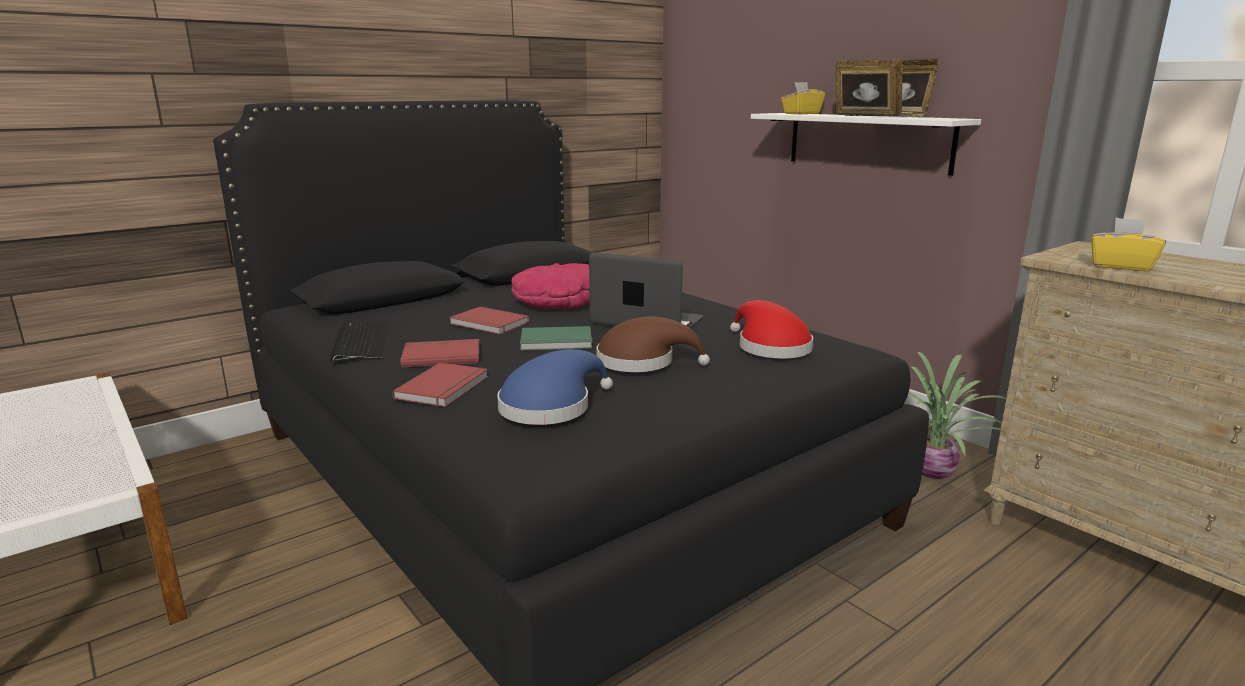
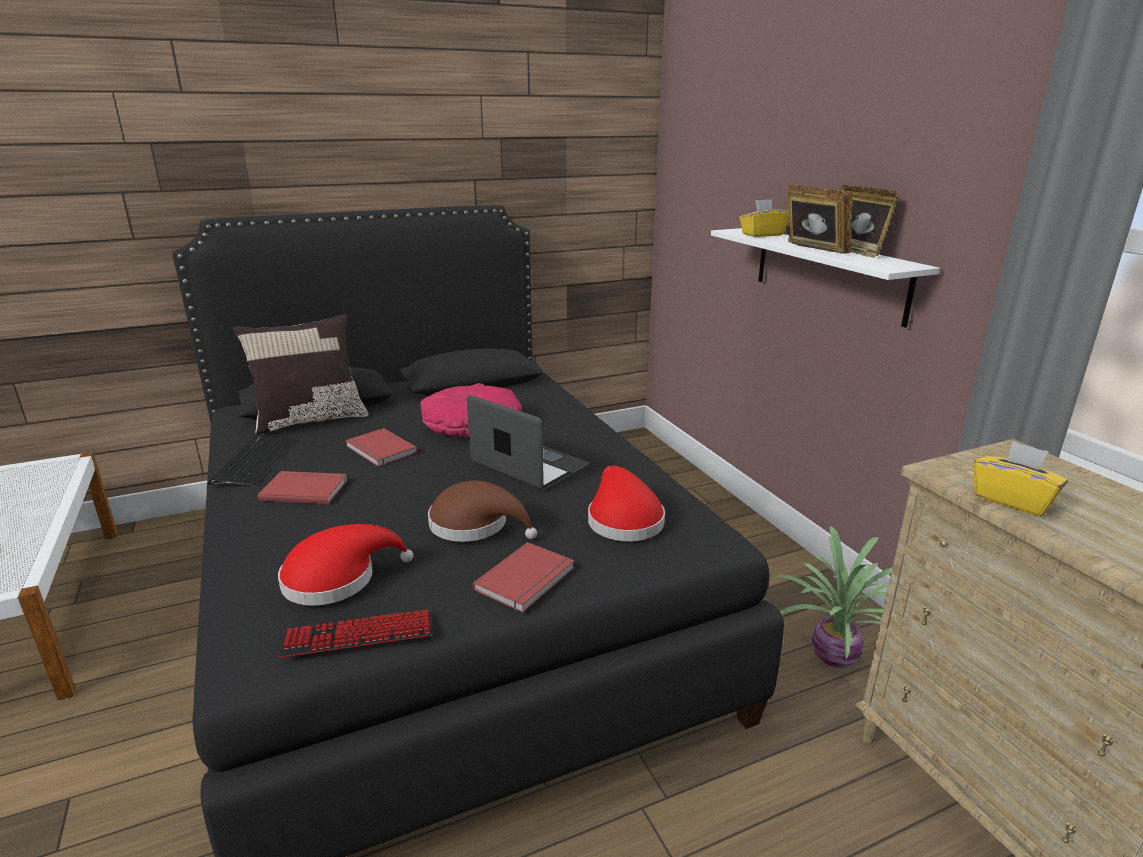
camera: 15 degrees right, 5 degrees up
red book [392,363,488,407] -> red book moved to [473,542,574,613]
blue hat [497,349,613,425] -> red hat [278,524,413,606]
green book [520,326,592,350] -> none
none -> pillow [233,314,368,435]
none -> keyboard [279,609,432,658]

